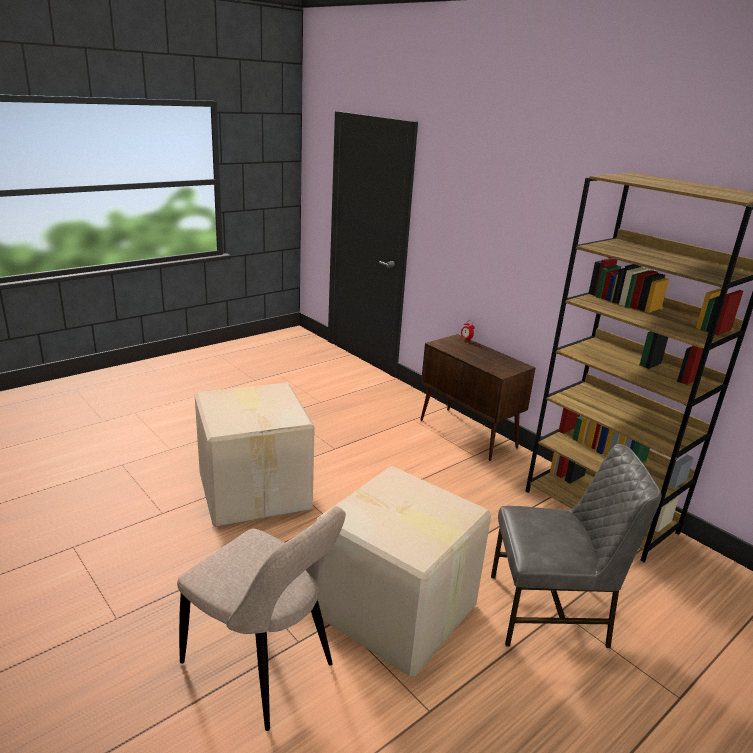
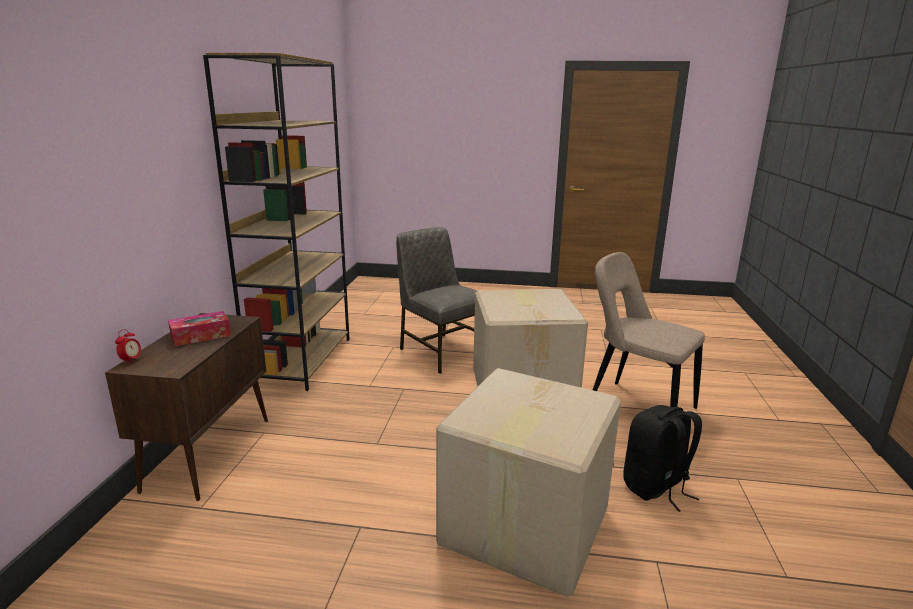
camera: 130 degrees left, 5 degrees down
beige chair [177,506,346,731] -> beige chair turned 45 degrees counterclockwise [593,252,705,409]
none -> tissue box [168,311,231,346]
none -> black backpack [623,405,702,512]

